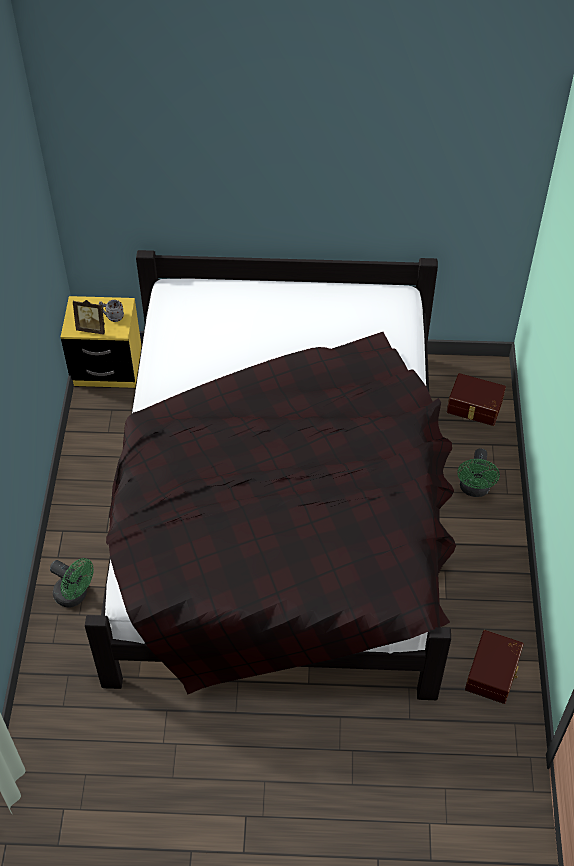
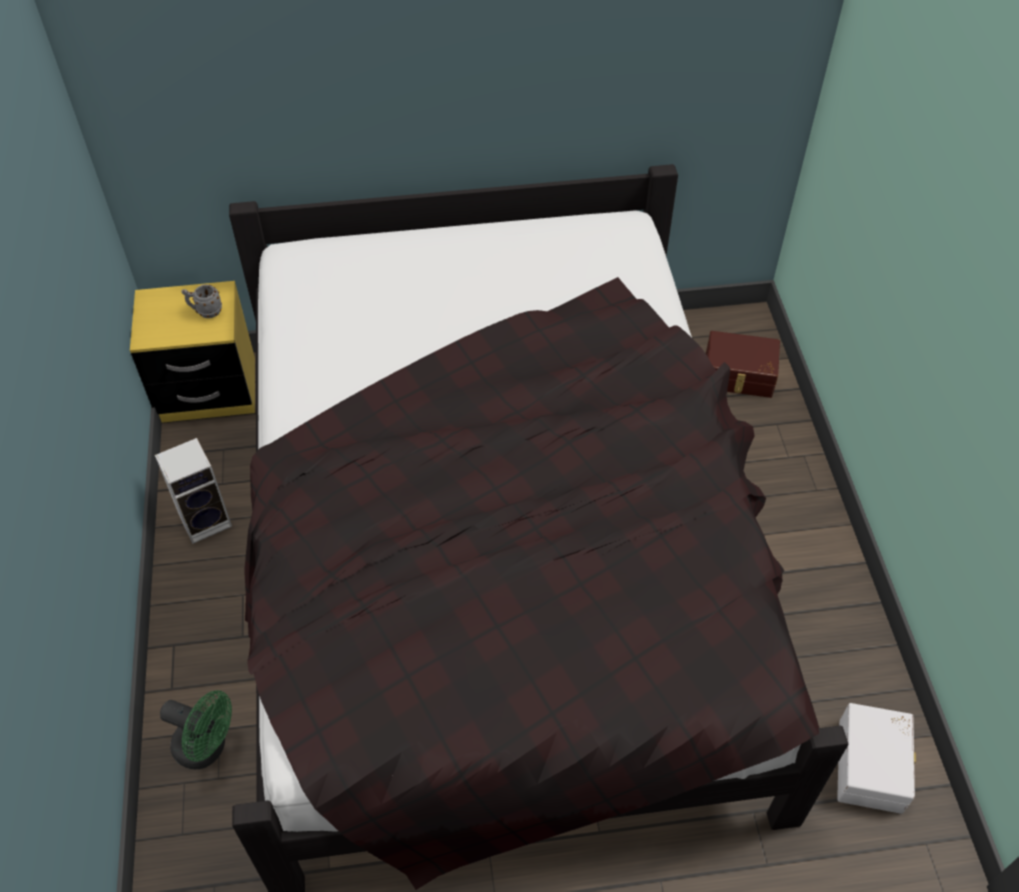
camera: 10 degrees left, 0 degrees up
picture frame [73,300,105,335] -> none
green fan [457,449,500,497] -> none
brown storage box [465,630,524,704] -> white storage box [837,703,916,814]
none -> speaker [155,438,232,544]

